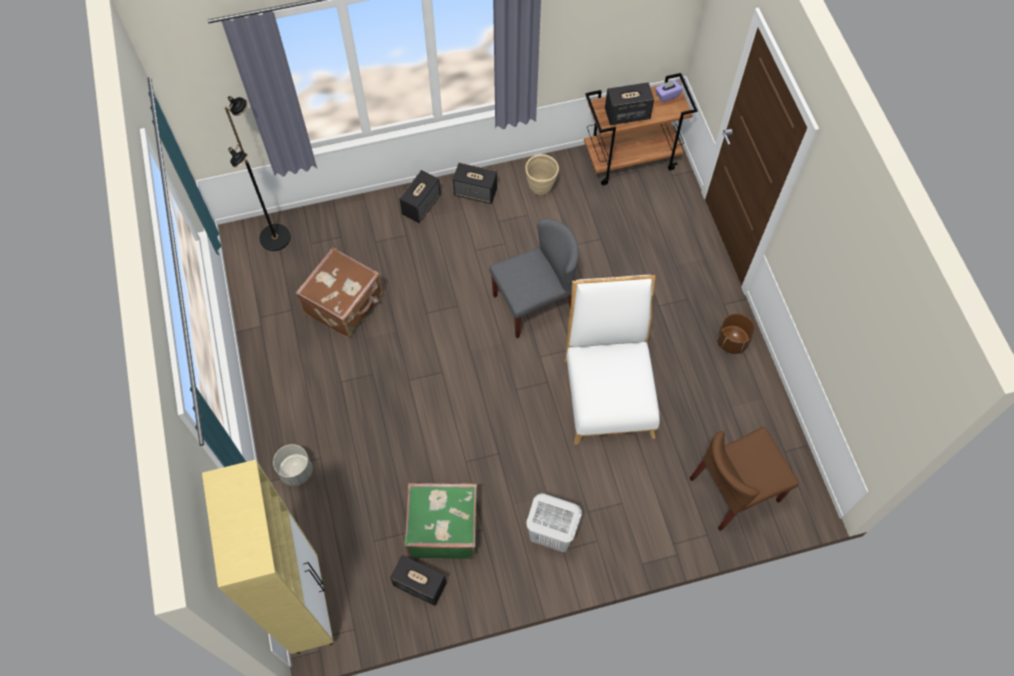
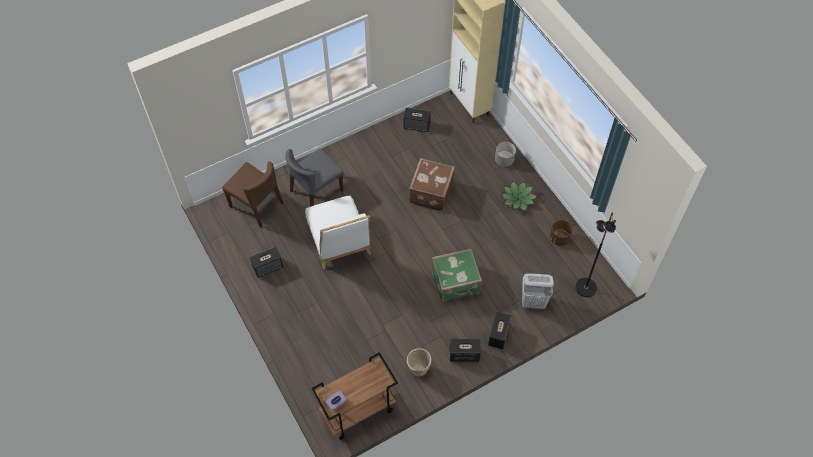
camera: 165 degrees right, 5 degrees down
brown suitcase [296,247,383,338] -> brown suitcase moved to [408,158,455,212]
green suitcase [405,483,478,559] -> green suitcase moved to [432,249,482,302]
grey chair [489,218,579,338] -> grey chair moved to [285,148,343,207]
white laundry basket [526,493,582,552] -> white laundry basket moved to [522,273,554,309]
speaker [605,82,654,125] -> speaker moved to [250,246,283,278]
brown chair [690,427,799,531] -> brown chair turned 75 degrees clockwise [222,161,283,227]
brown planter [717,314,755,354] -> brown planter moved to [550,220,573,246]
none -> potted plant [501,181,537,211]

